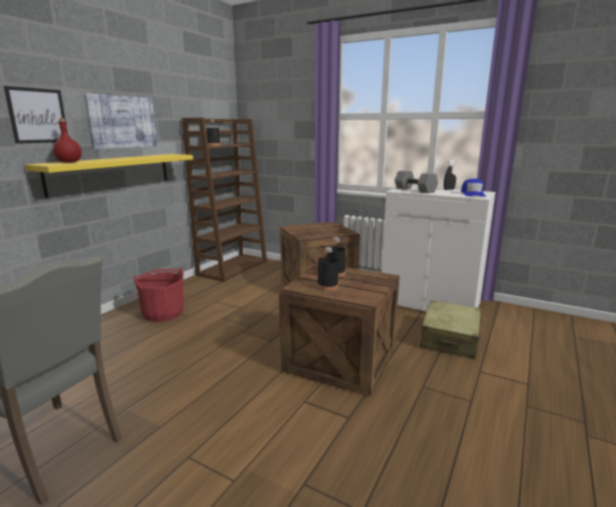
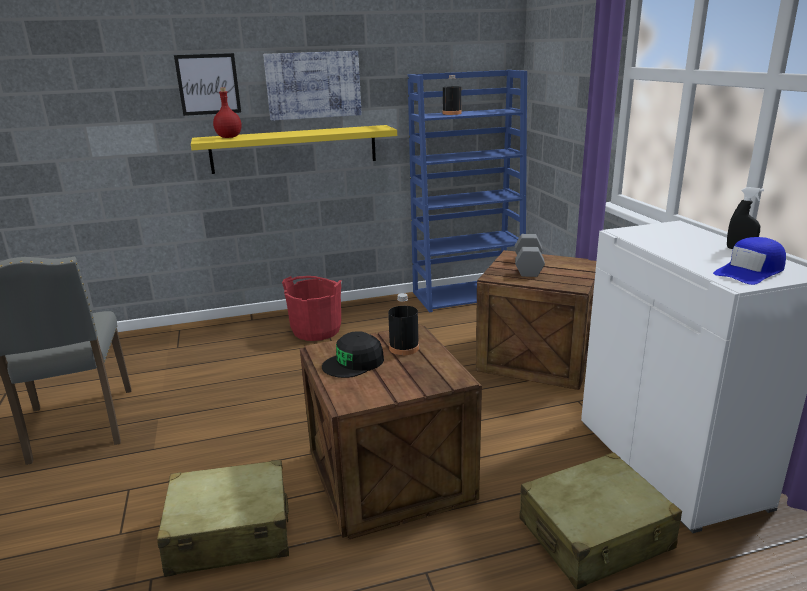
camera: 45 degrees right, 5 degrees up
brown bookcase [182,118,267,282] -> blue bookcase [408,70,527,312]
black bottle [317,247,339,291] -> black cap [322,331,384,378]
grey dumbbell [395,170,438,193] -> grey dumbbell moved to [515,234,545,277]
none -> beige suitcase [157,459,289,577]

